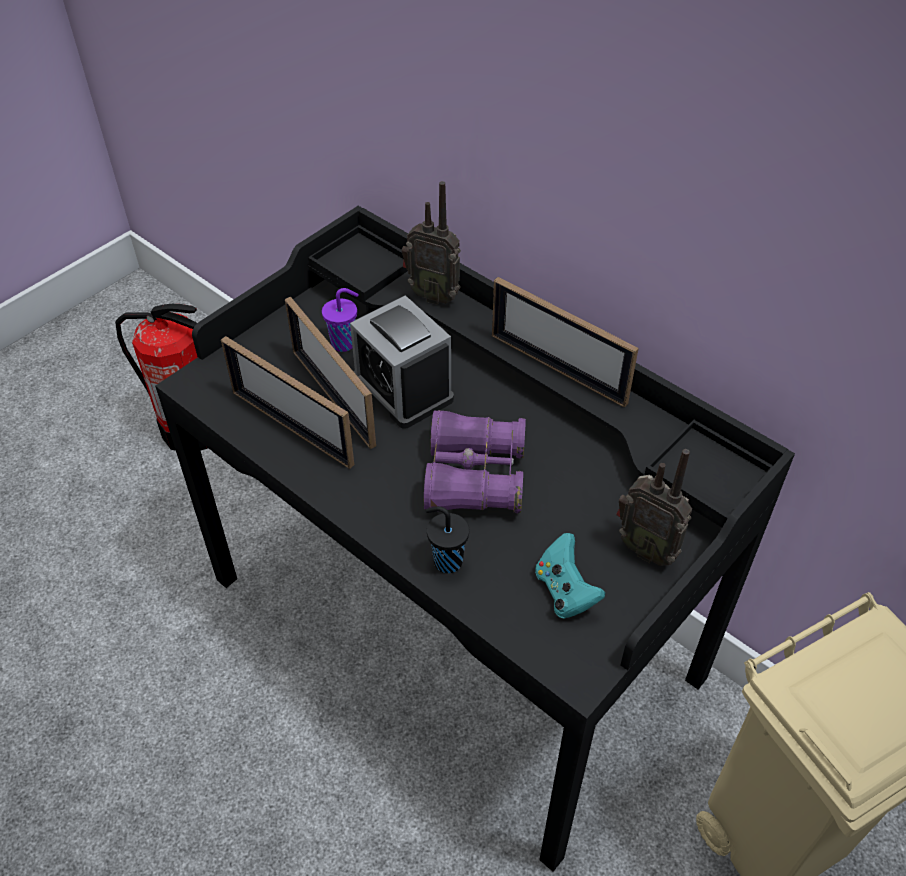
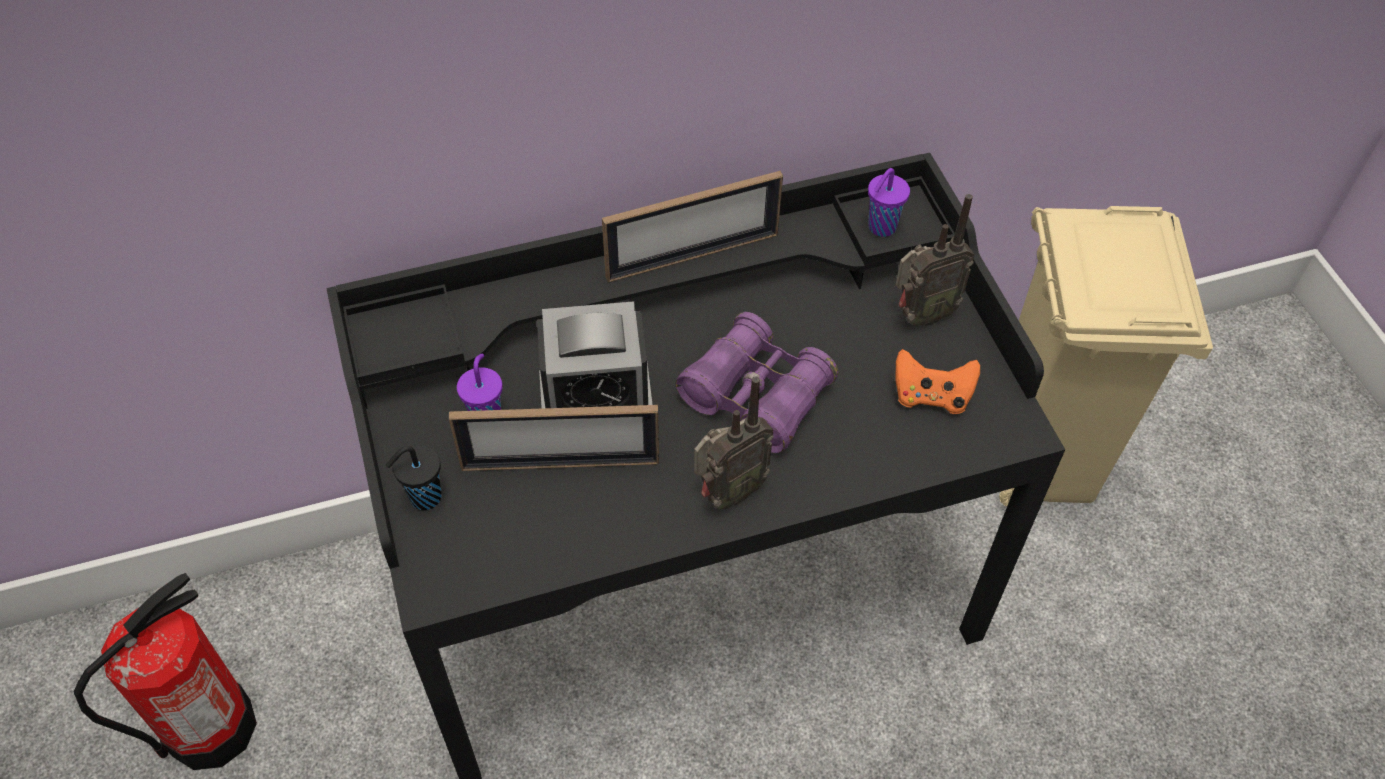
camera: 60 degrees left, 5 degrees up
picture frame [221,336,354,469] -> none
radio [402,181,461,305] -> radio moved to [694,376,774,509]
black cup [426,506,469,573] -> black cup moved to [386,445,442,510]
turquoise game controller [535,533,606,619] -> orange game controller [896,349,980,414]
none -> purple cup [868,168,910,237]

